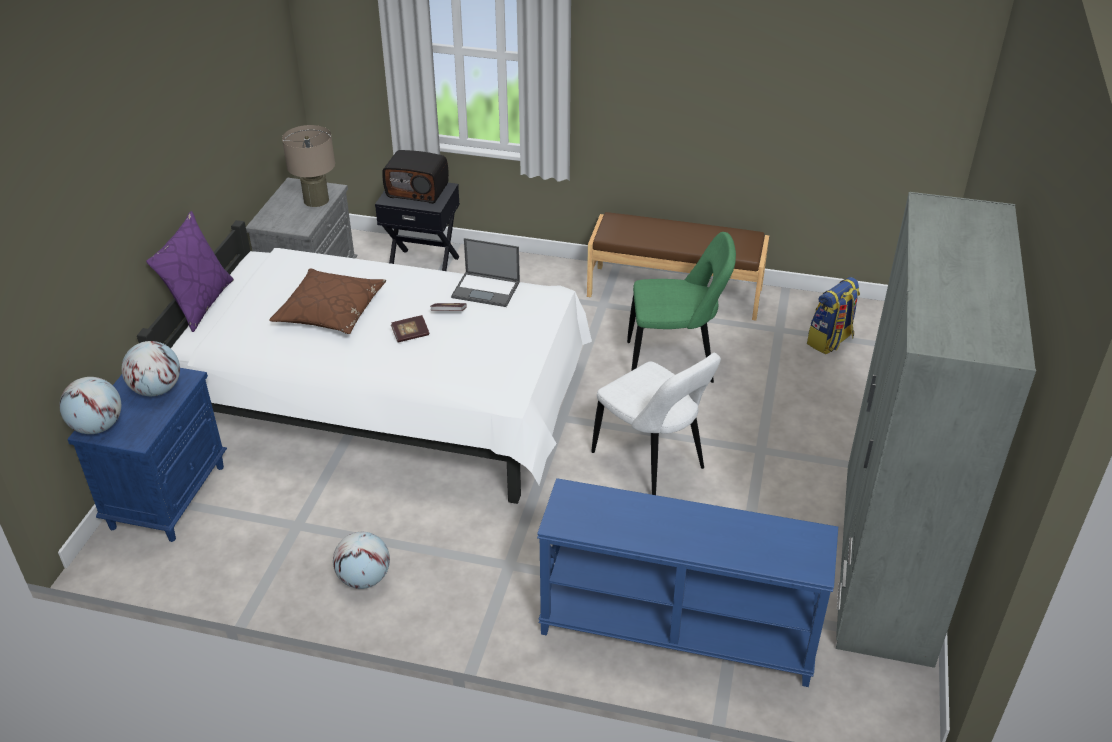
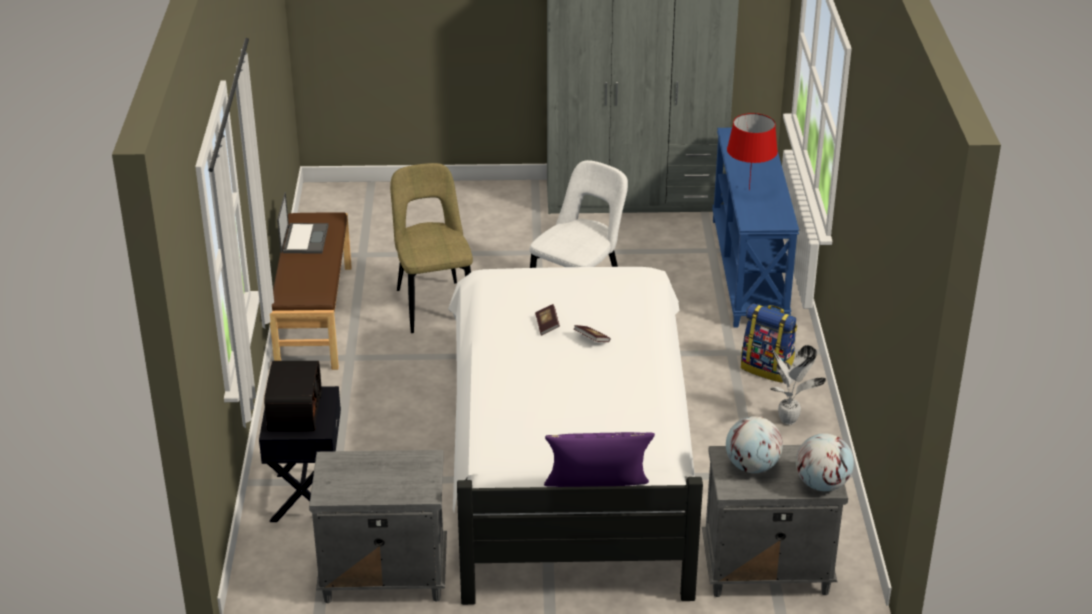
camera: 105 degrees left, 5 degrees down
blue nightstand [68,368,227,542] -> grey nightstand [702,445,848,597]
brown pillow [269,268,386,334] -> none
beige table lamp [282,125,335,207] -> none
globe [333,532,390,589] -> potted plant [770,345,826,425]
laptop [451,238,520,307] -> laptop moved to [277,192,329,254]
green chair [627,232,736,383] -> beige chair [390,163,473,333]
backpack [807,277,860,354] -> backpack moved to [741,303,797,383]
none -> red table lamp [727,113,778,190]

